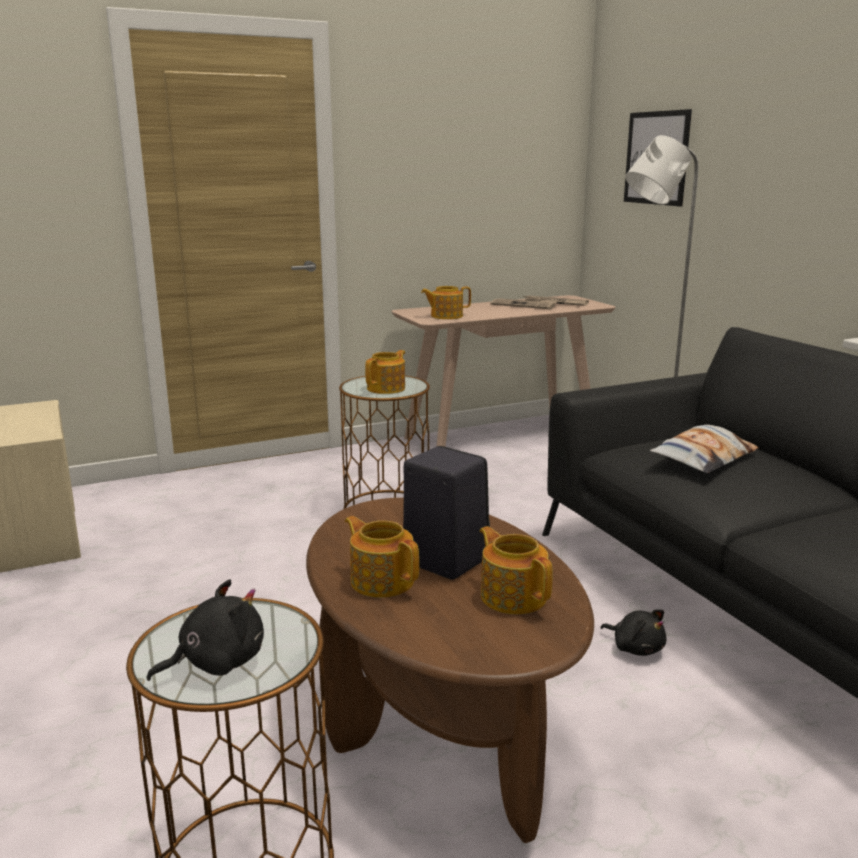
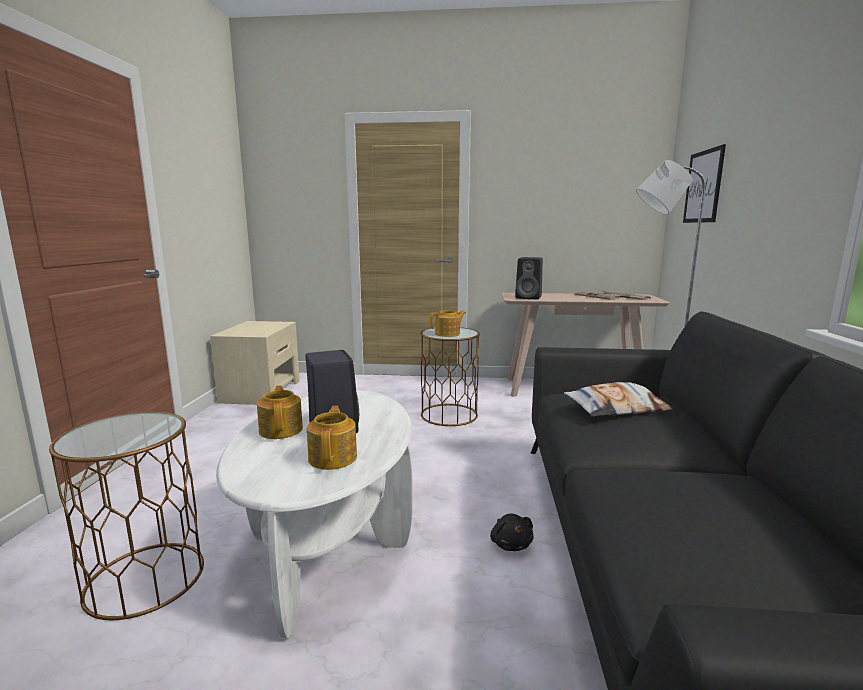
camera: 30 degrees right, 5 degrees down
black plush toy [147,579,264,681] -> none
brown coffee table [306,498,594,843] -> white coffee table [216,390,413,639]
teapot [421,286,471,319] -> black speaker [515,257,543,299]

